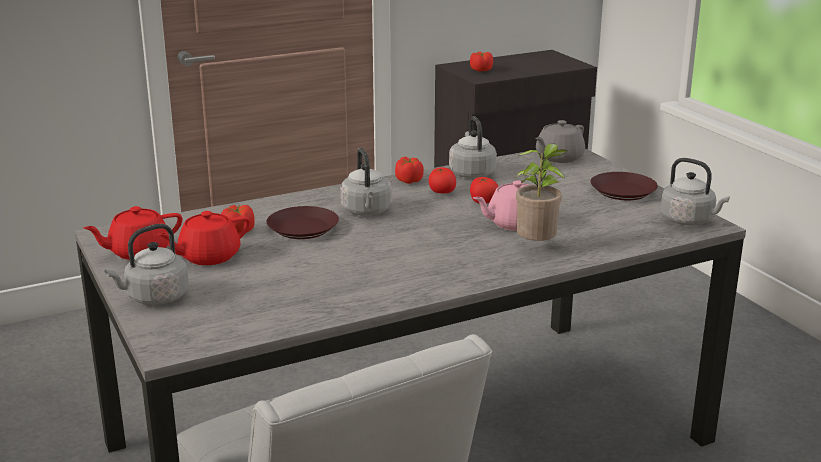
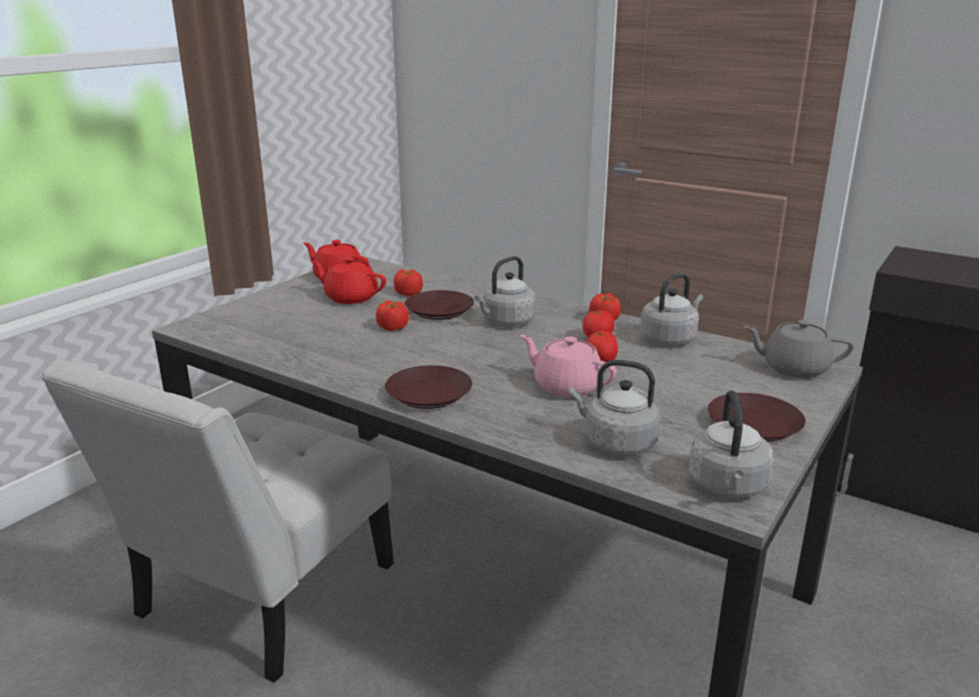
camera: 60 degrees right, 0 degrees up
grey kettle [105,224,189,305] -> grey kettle moved to [570,360,660,455]
tomato [470,52,493,72] -> tomato moved to [376,300,409,331]
potted plant [516,143,567,241] -> none
none -> brown plate [385,365,472,409]

